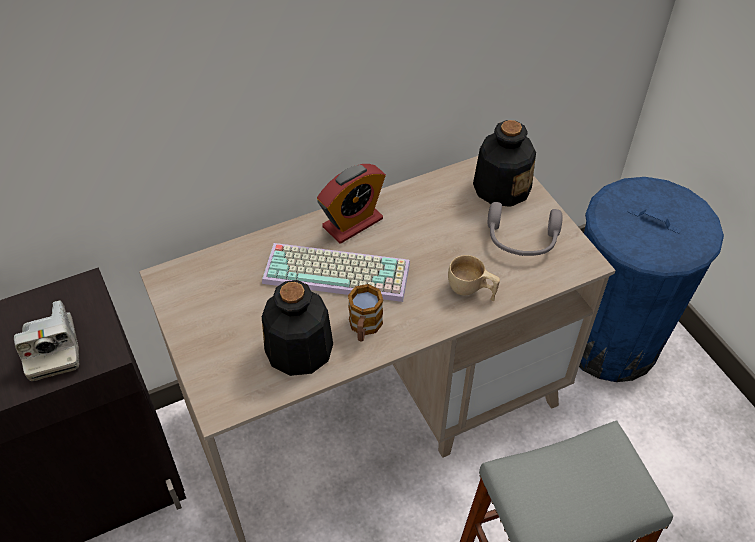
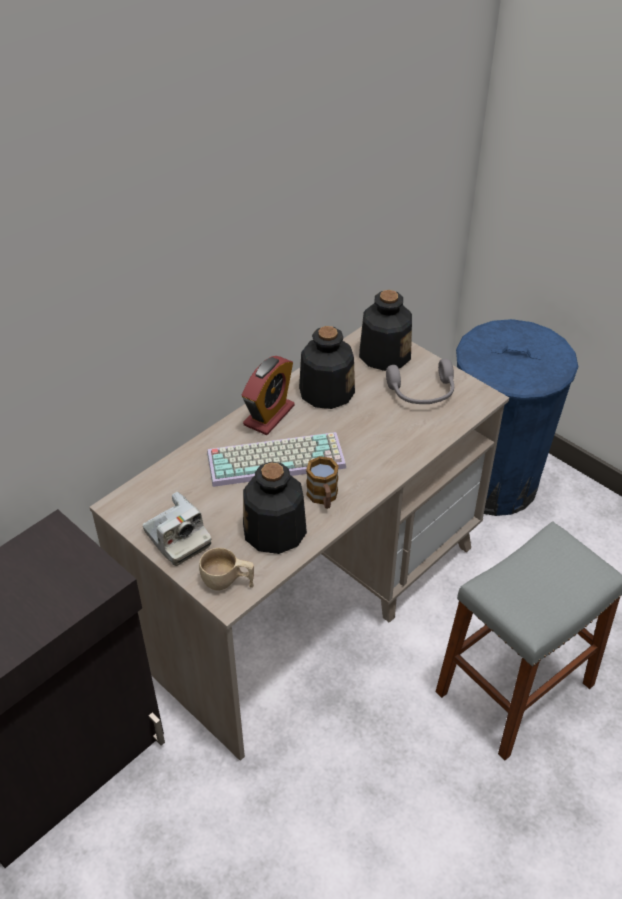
camera: 20 degrees left, 5 degrees down
camera [14,301,79,381] -> camera moved to [142,492,211,566]
beige cup [448,255,500,301] -> beige cup moved to [199,548,254,590]
none -> bottle [299,326,355,409]

